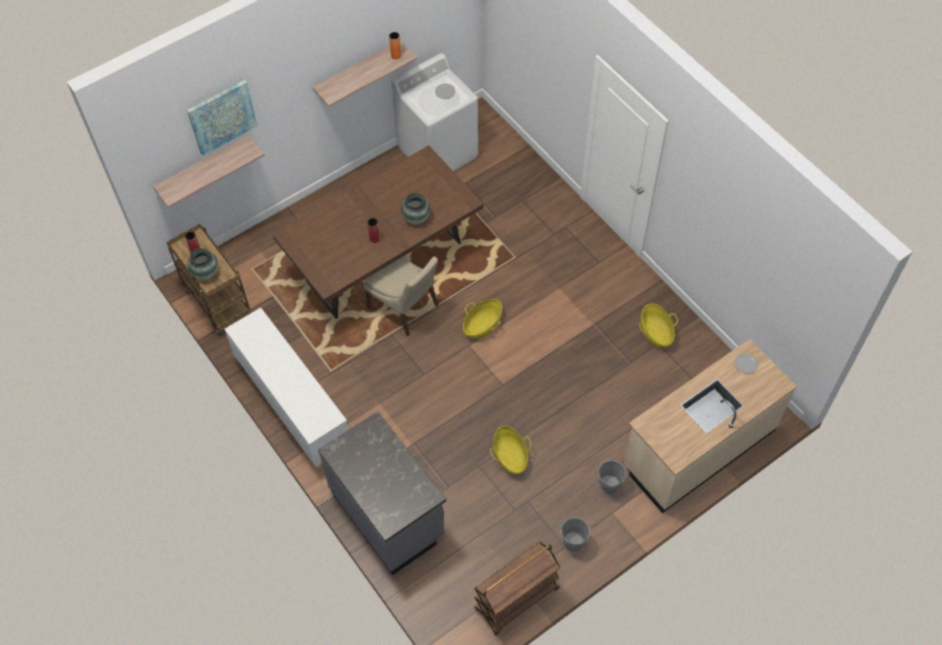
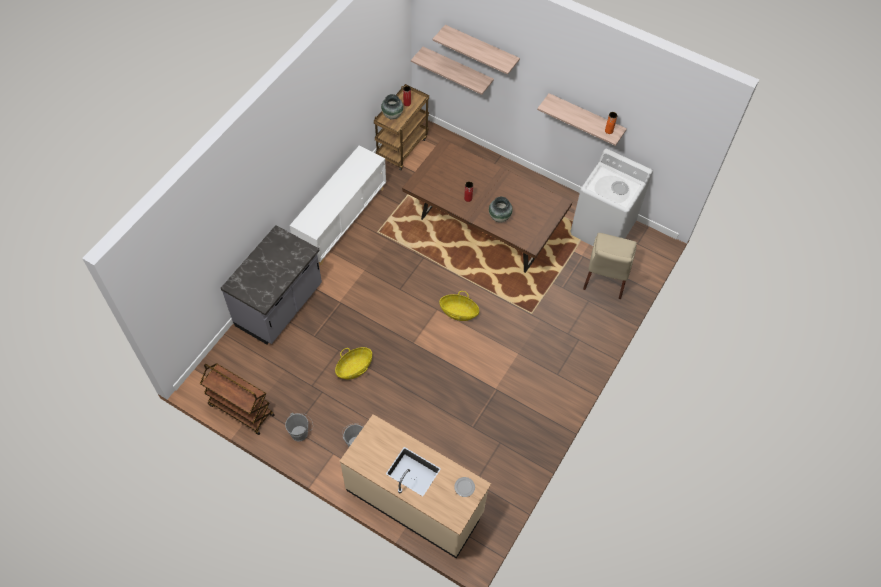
camera: 65 degrees right, 0 degrees up
picture [187,80,258,156] -> shelf [433,25,520,75]
beige chair [363,256,439,336] -> beige chair moved to [583,233,637,299]
basket [639,304,678,348] -> none

